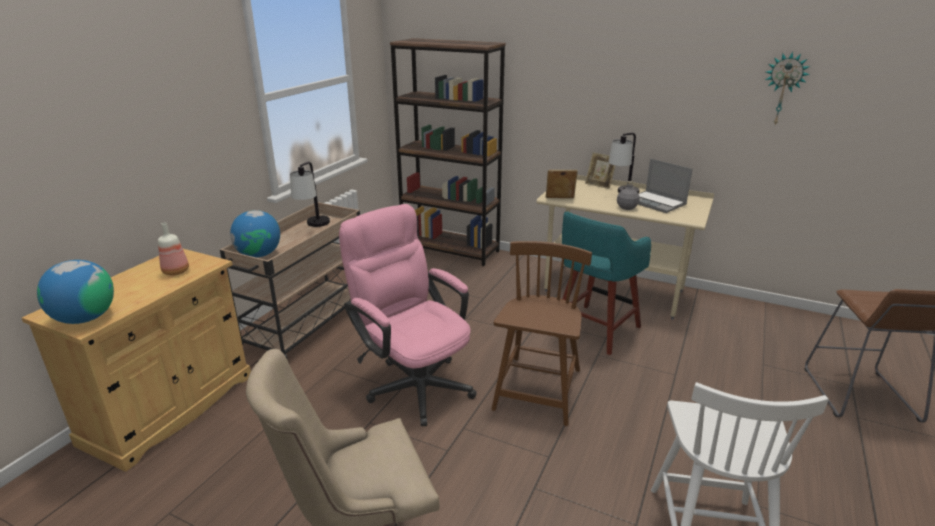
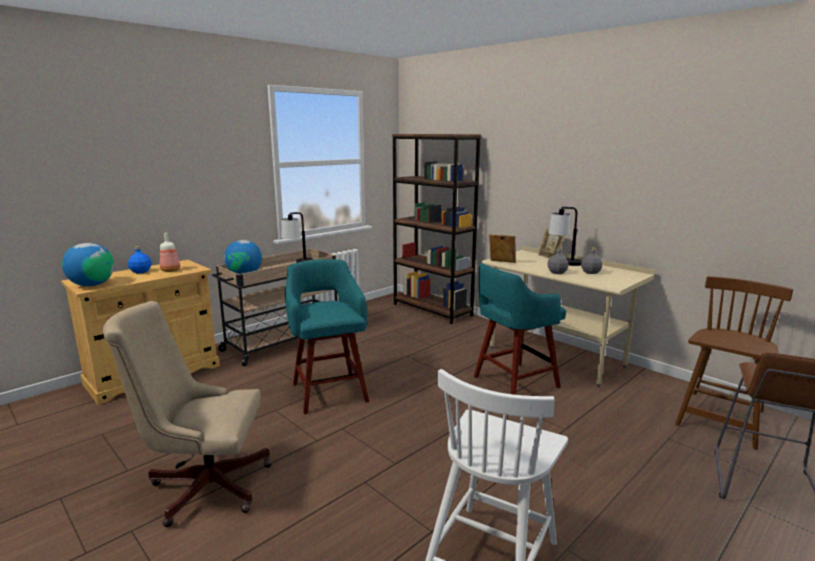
camera: 20 degrees right, 10 degrees down
pink office chair [339,204,477,426] -> turquoise stool [285,259,369,414]
brown chair [492,241,592,426] -> brown chair moved to [675,276,793,450]
laptop [638,159,693,213] -> grey bottle [581,248,602,274]
wall clock [765,52,810,125] -> none
none -> blue bottle [128,246,151,273]

